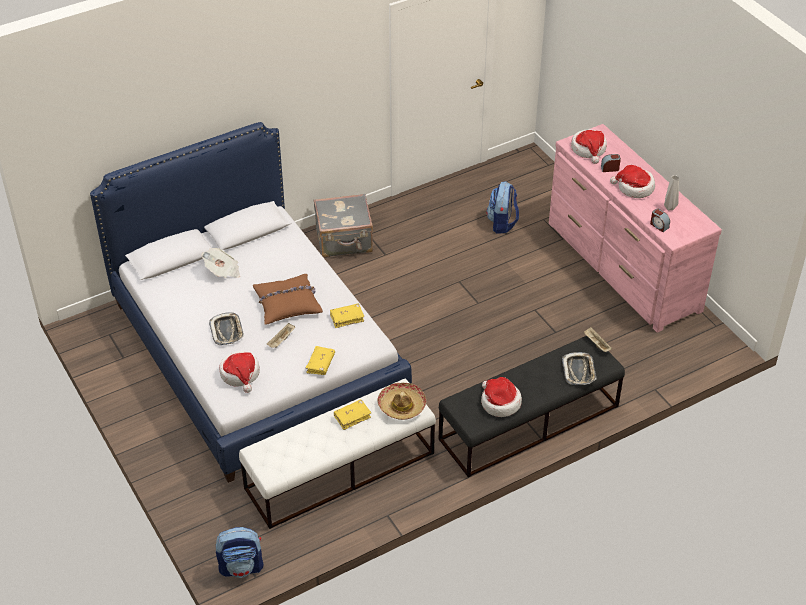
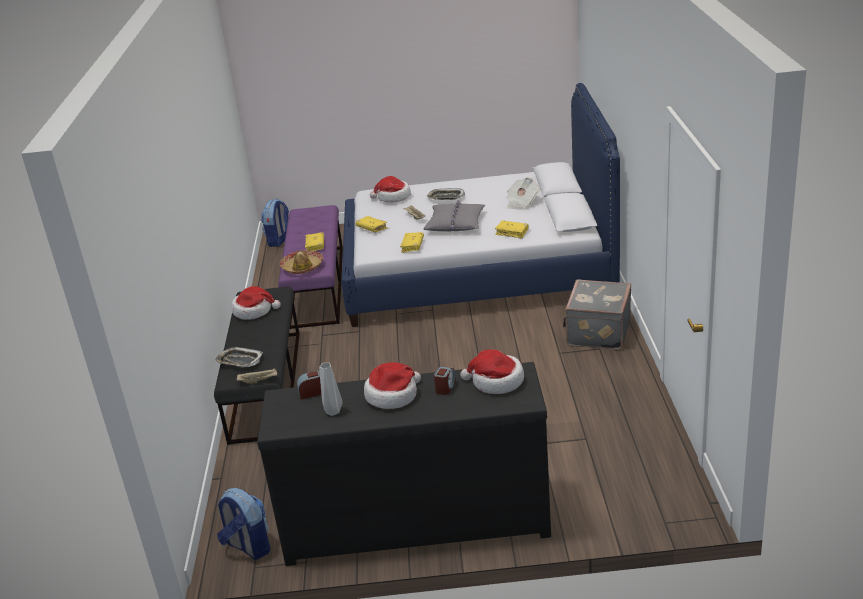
camera: 120 degrees right, 15 degrees down
white bench [239,379,436,529] -> purple bench [278,205,343,329]
brown pillow [253,274,323,325] -> grey pillow [423,200,486,231]
backpack [486,181,519,234] -> backpack moved to [217,488,270,560]
pink dresser [549,124,722,333] -> black dresser [257,362,551,566]
none -> yellow book [495,220,529,238]

